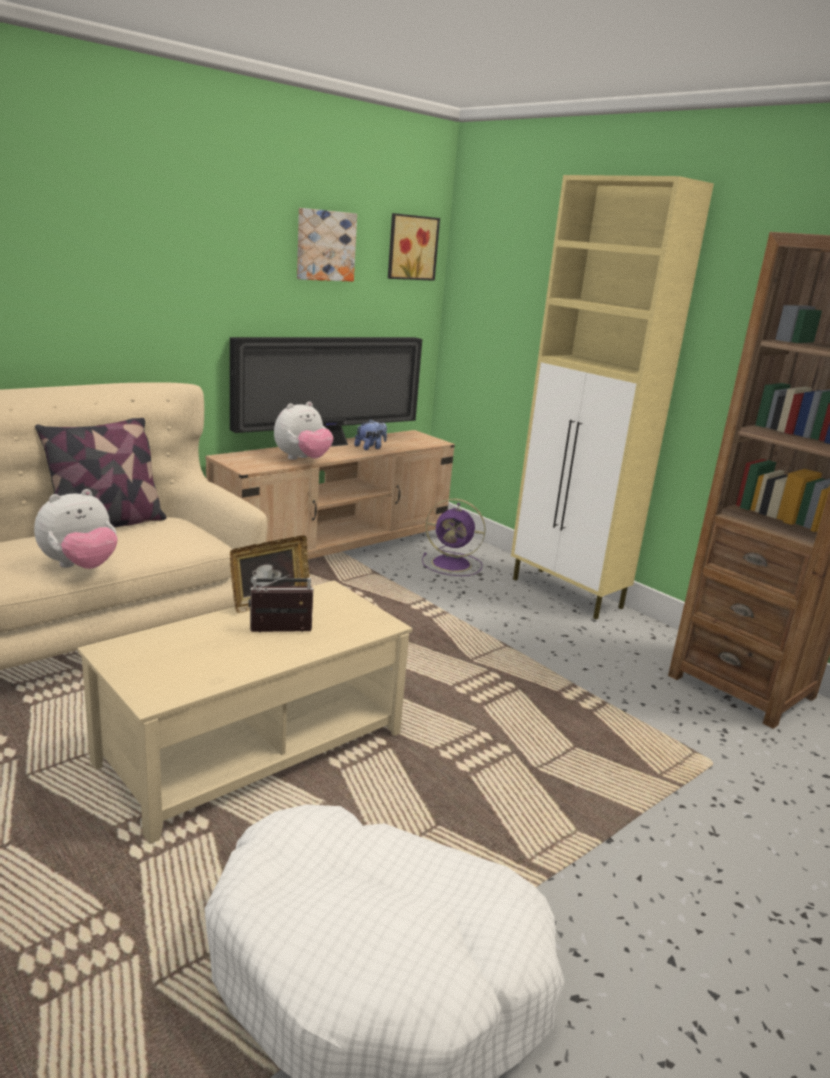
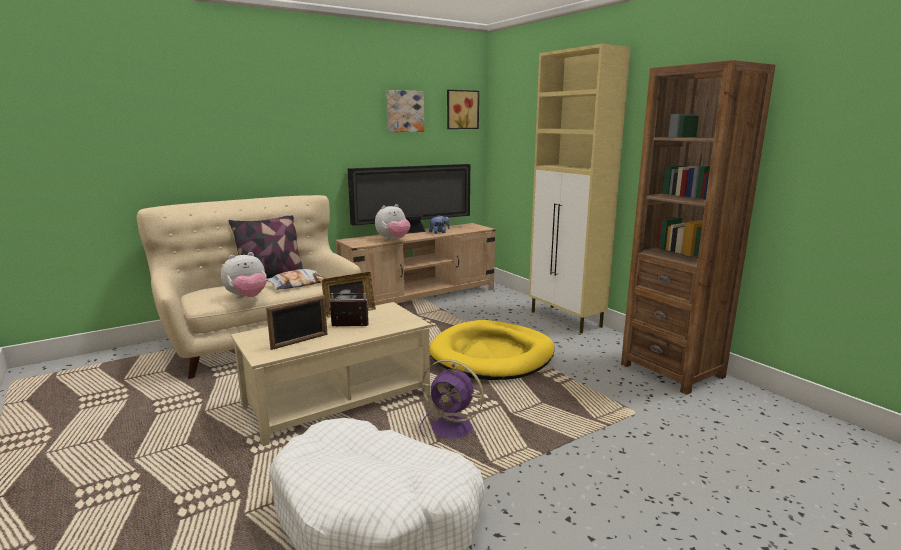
camera: 10 degrees right, 5 degrees down
purple fan [422,499,486,576] -> purple fan moved to [420,359,484,439]
none -> picture frame [266,295,327,350]
none -> pillow [267,269,325,290]
none -> yellow dog bed [429,320,555,380]

